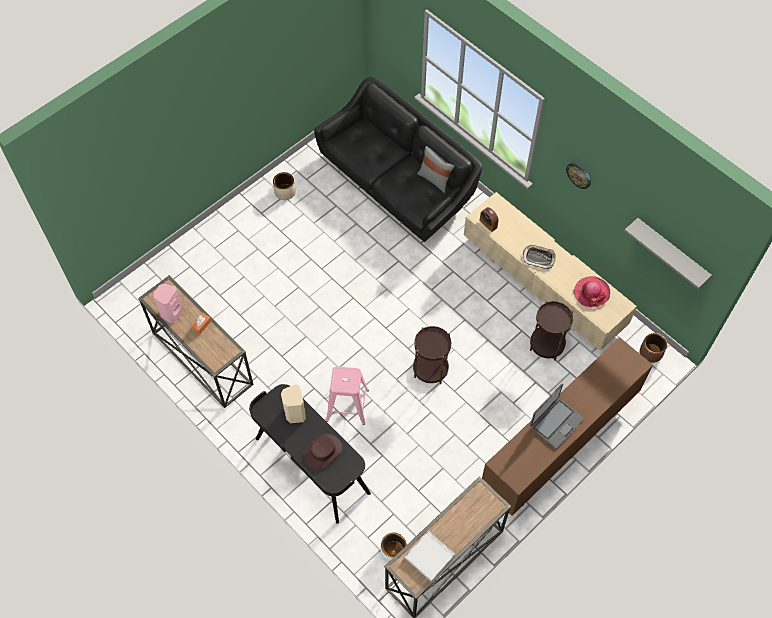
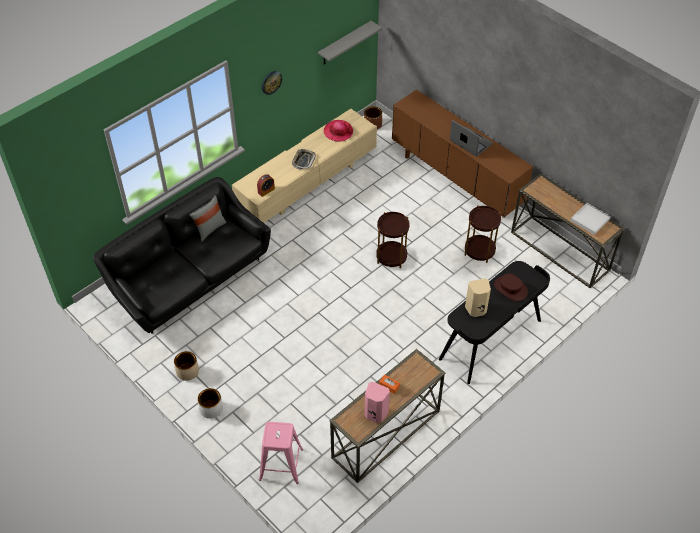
camera: 90 degrees left, 10 degrees down
pink stool [326,367,369,425] -> pink stool moved to [259,422,303,484]
white planter [381,532,407,562] -> white planter moved to [197,388,223,419]
brown side table [530,301,573,360] -> brown side table moved to [465,205,501,263]

